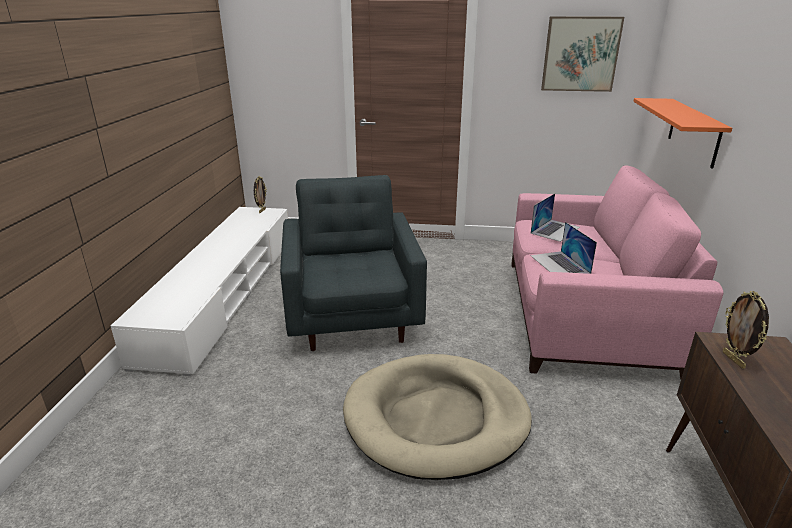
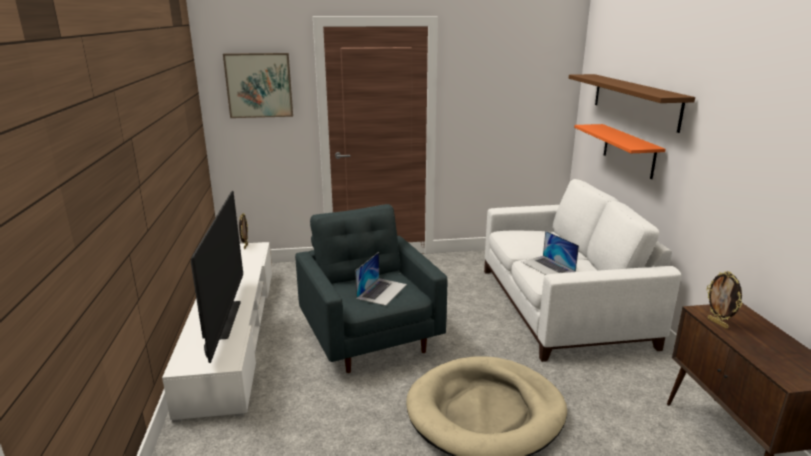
camera: 15 degrees left, 5 degrees down
pink sofa [511,166,724,379] -> white sofa [484,179,681,362]
laptop [530,193,580,242] -> laptop moved to [355,252,407,306]
picture [541,16,624,92] -> picture moved to [223,53,293,118]
none -> television [191,191,243,363]
none -> brown shelf [569,74,695,133]

